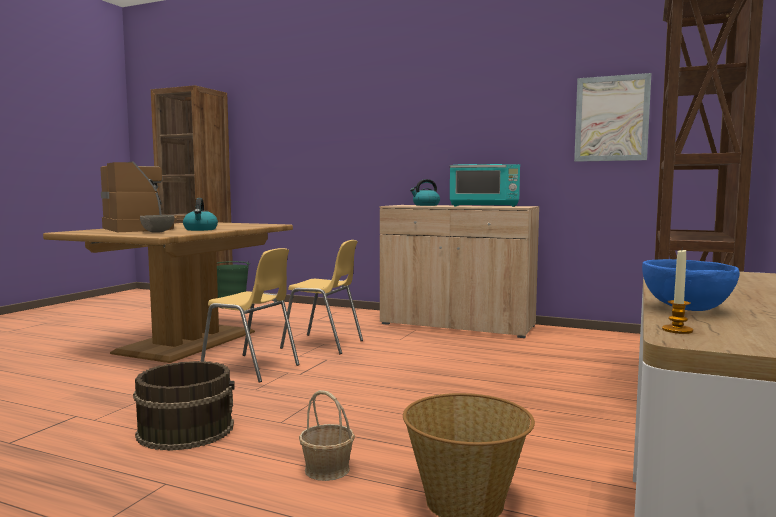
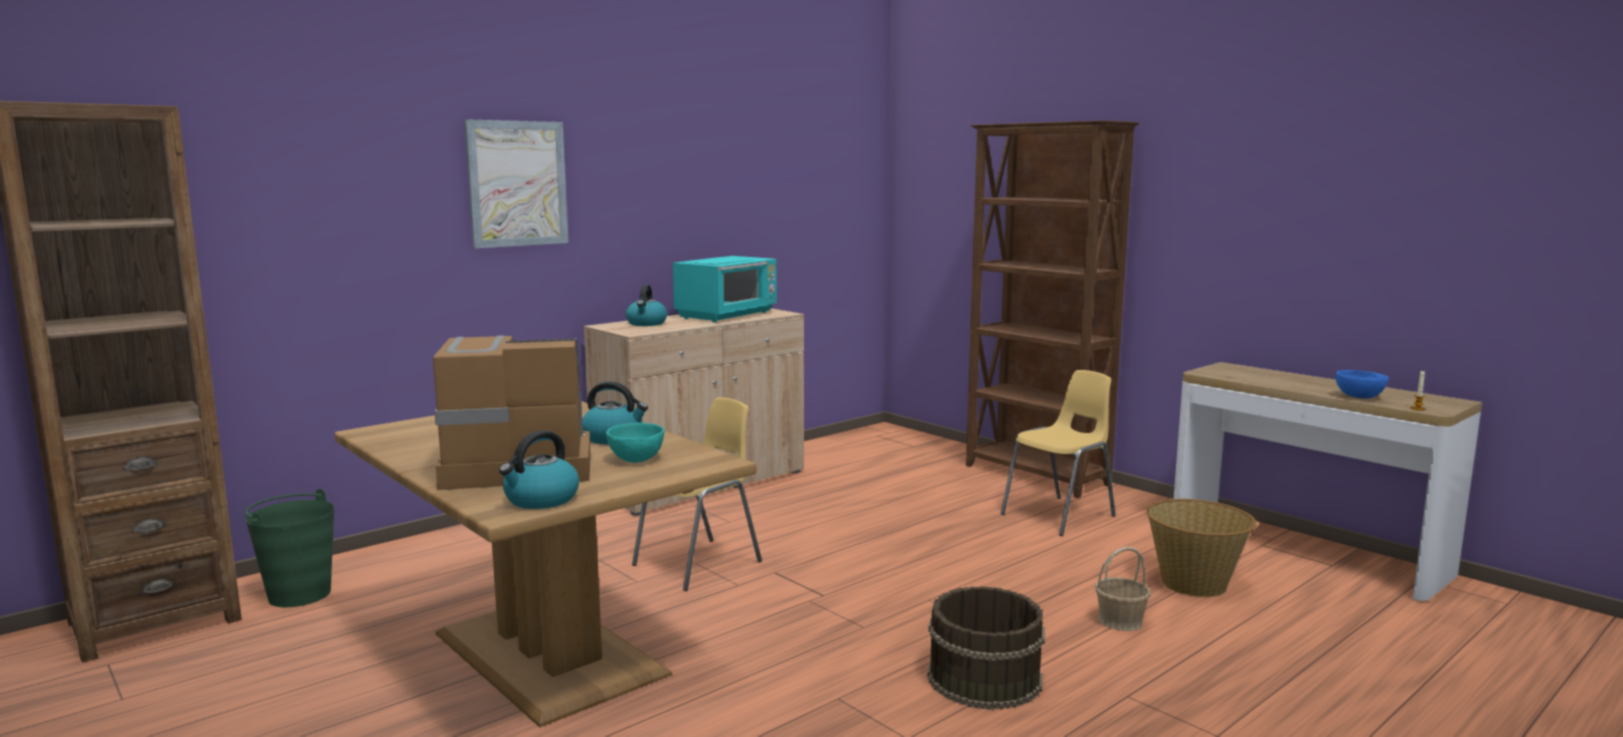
camera: 65 degrees left, 5 degrees up
grey bowl [140,215,174,233] -> turquoise bowl [606,423,664,463]
yellow chair [200,248,300,383] -> yellow chair moved to [1001,370,1116,536]
picture [574,73,651,162] -> picture moved to [464,119,569,248]
none -> kettle [499,430,579,509]

